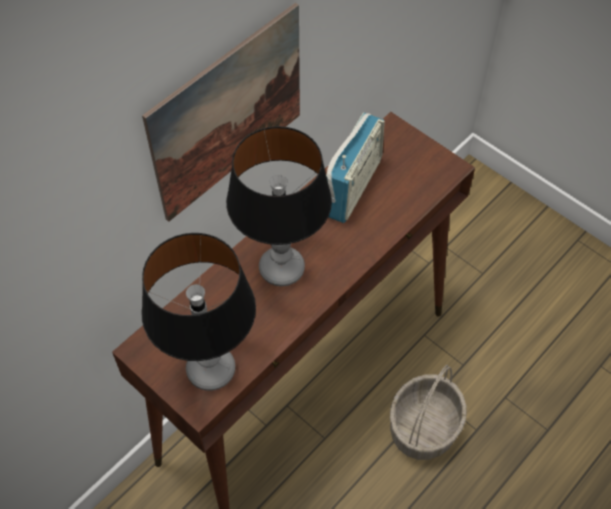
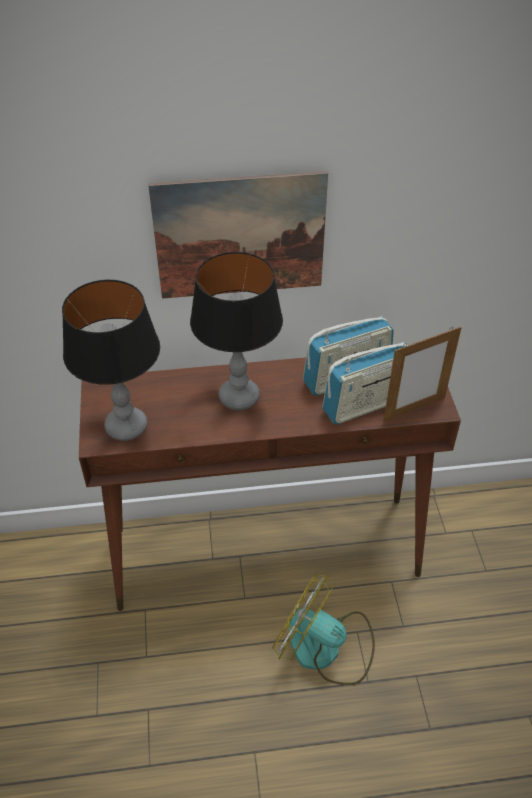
camera: 40 degrees right, 10 degrees down
basket [390,365,467,460] -> fan [272,573,375,685]
none -> radio [322,342,408,424]
none -> picture frame [384,327,462,422]

